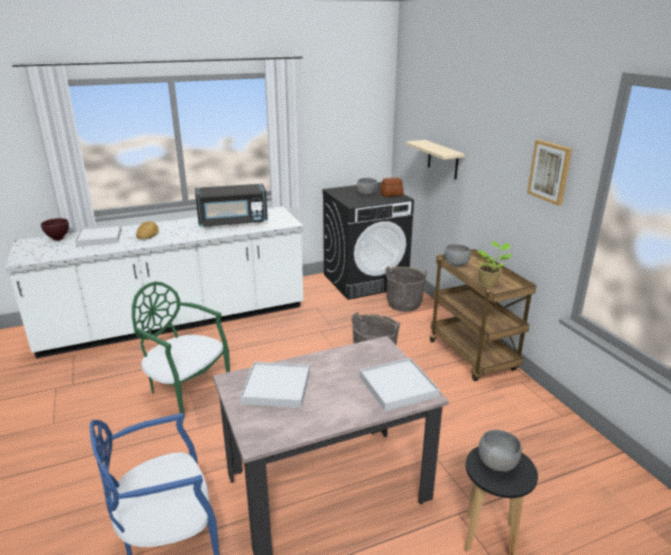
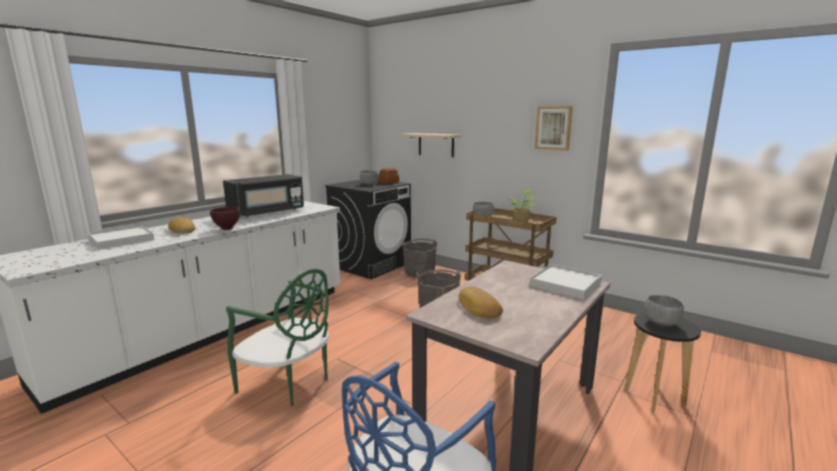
camera: 30 degrees left, 10 degrees down
brown bowl [41,218,69,241] -> brown bowl moved to [210,207,240,230]
green chair [132,282,230,414] -> green chair turned 150 degrees counterclockwise [226,269,329,406]
white tray [240,362,310,408] -> bread [459,286,503,318]

